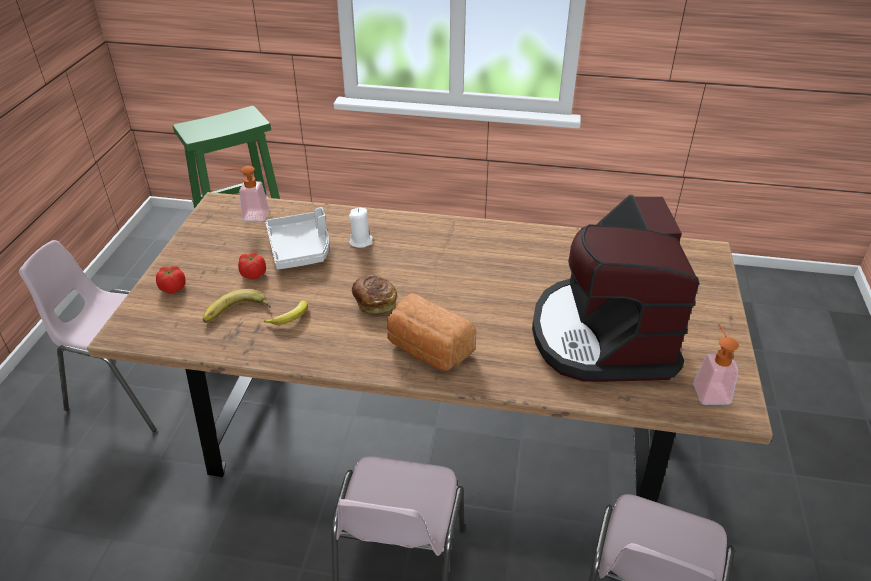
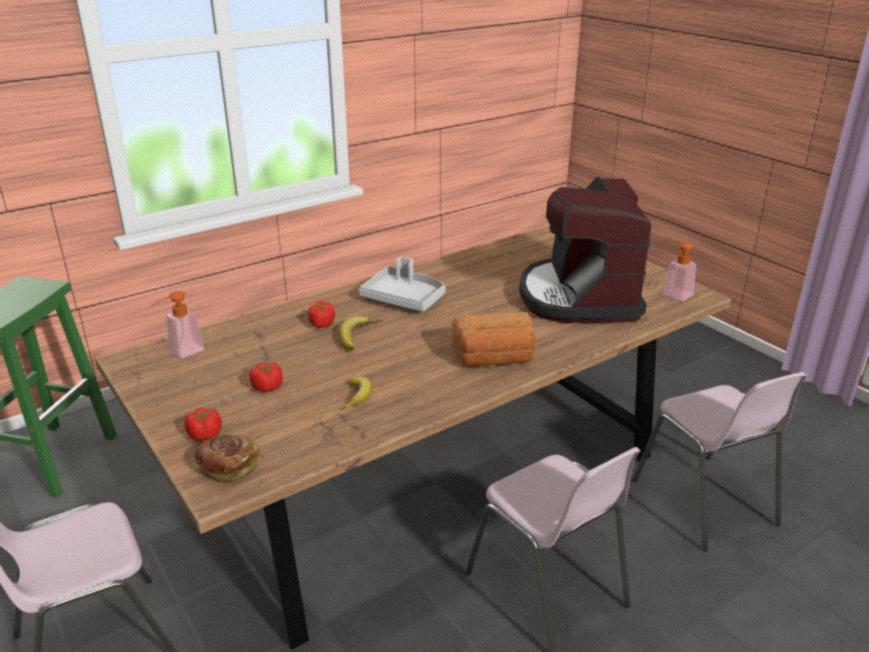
camera: 45 degrees left, 10 degrees down
banana [203,289,270,323] -> banana moved to [338,315,383,351]
grey tray [266,207,329,270] -> grey tray moved to [359,257,446,312]
white candle [349,207,373,248] -> tomato [308,301,335,328]
bread [352,275,397,315] -> bread moved to [195,435,259,483]
coffee machine [532,195,699,382] -> coffee machine turned 45 degrees clockwise [519,177,651,323]

